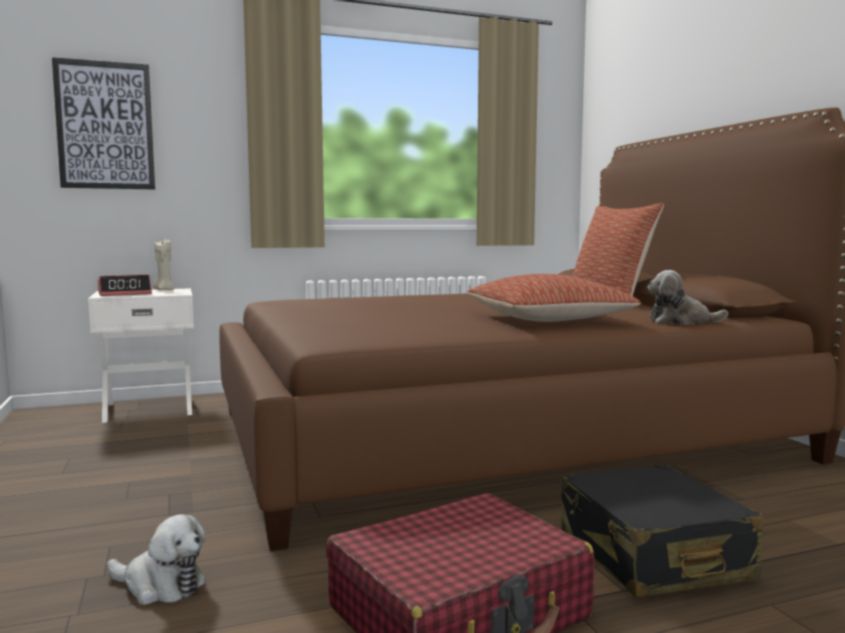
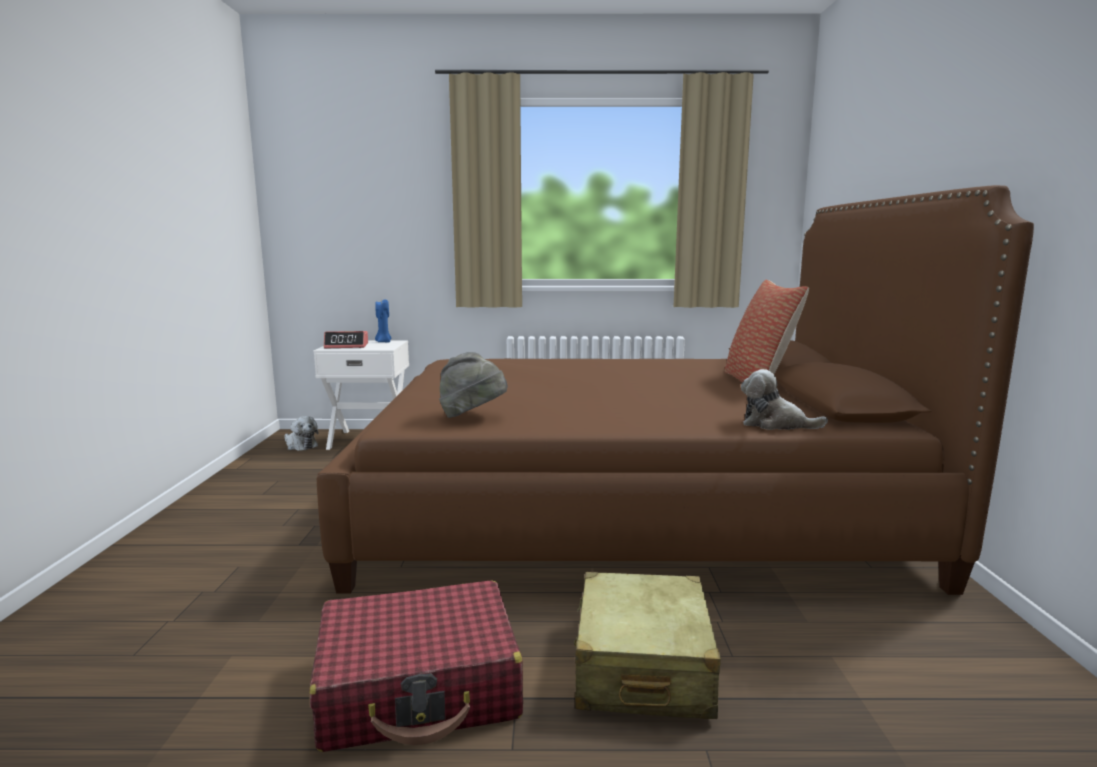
camera: 20 degrees right, 5 degrees up
picture [52,57,155,189] -> none
plush toy [107,514,206,605] -> plush toy moved to [284,416,318,451]
beige candle [153,239,174,290] -> blue candle [375,300,391,343]
pillow [467,274,641,322] -> none
black suitcase [561,465,763,597] -> beige suitcase [574,572,721,719]
none -> grey hat [439,352,508,418]

